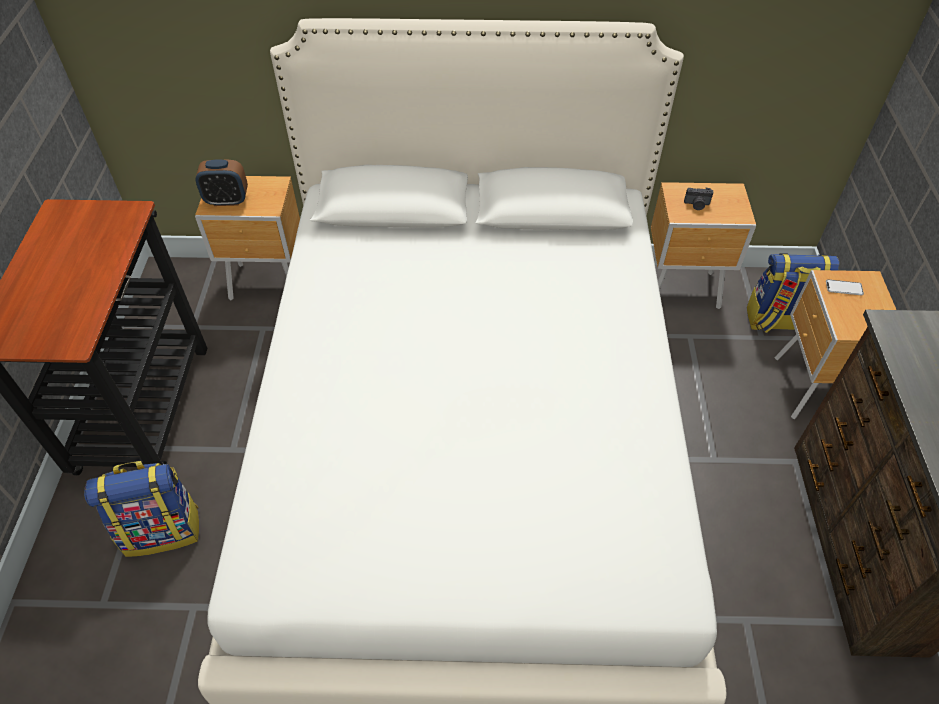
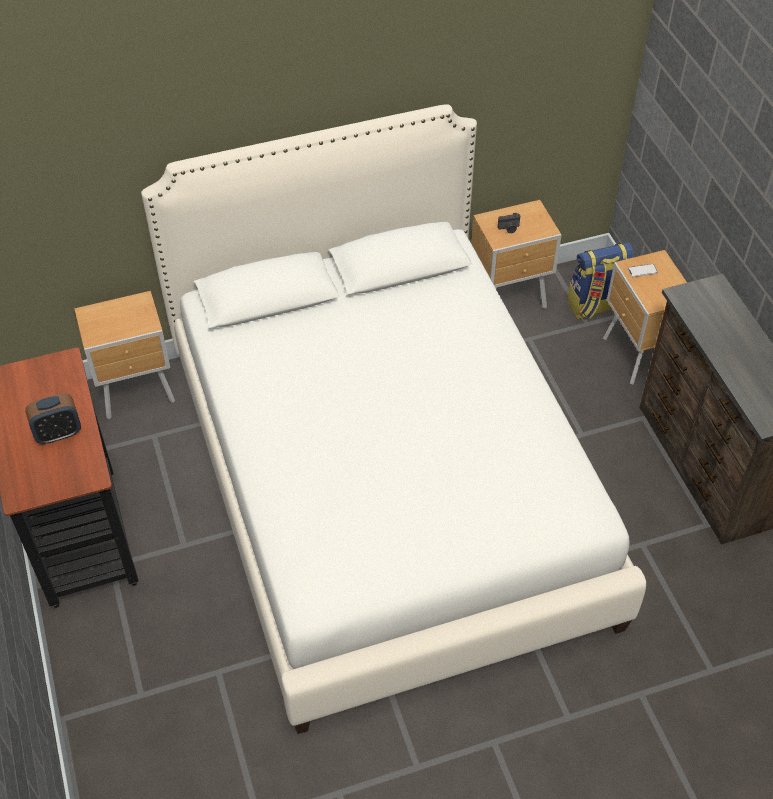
camera: 20 degrees left, 0 degrees up
backpack [84,461,199,557] -> none
alarm clock [195,159,248,206] -> alarm clock moved to [25,393,81,444]

